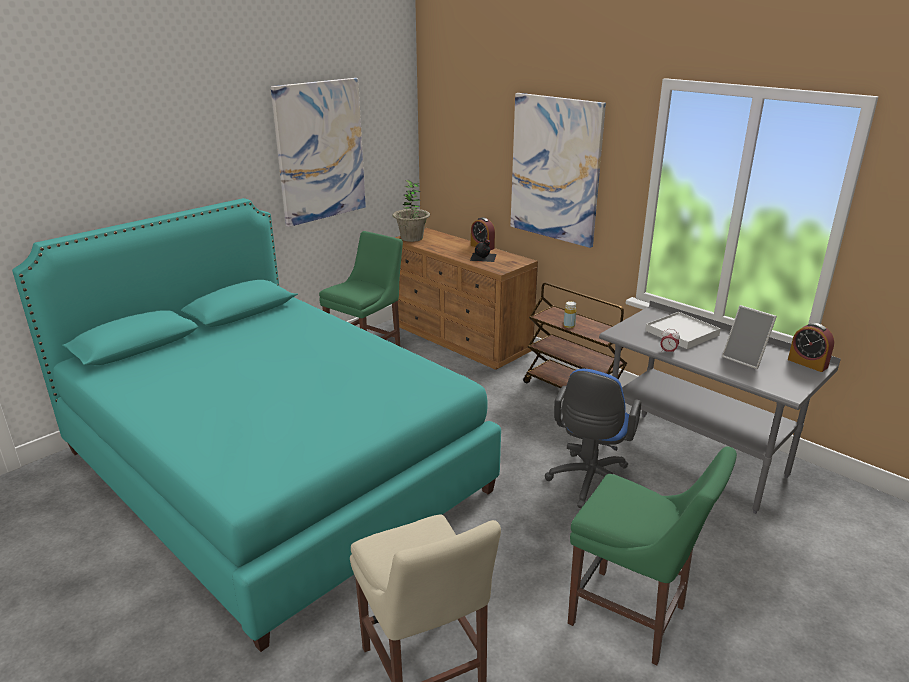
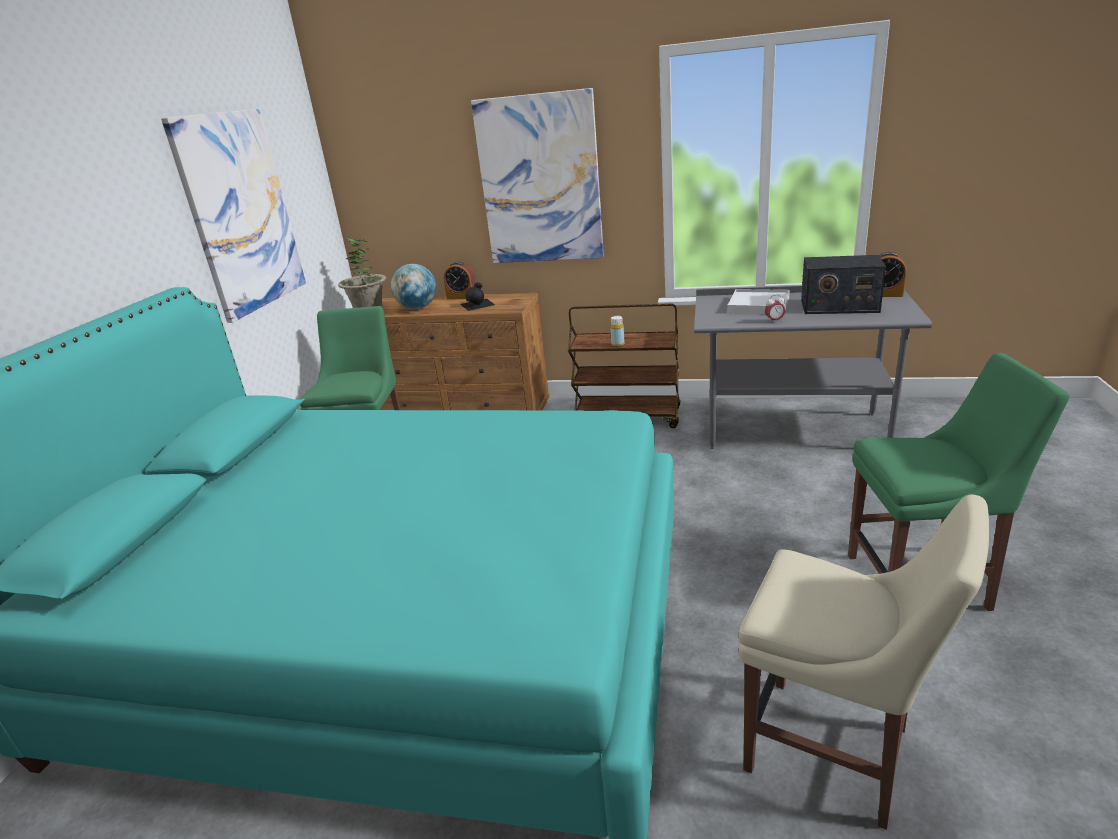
camera: 30 degrees left, 0 degrees up
blue office chair [545,369,641,508] -> none
picture frame [722,305,777,369] -> radio [801,255,886,314]
none -> globe [391,264,436,309]

